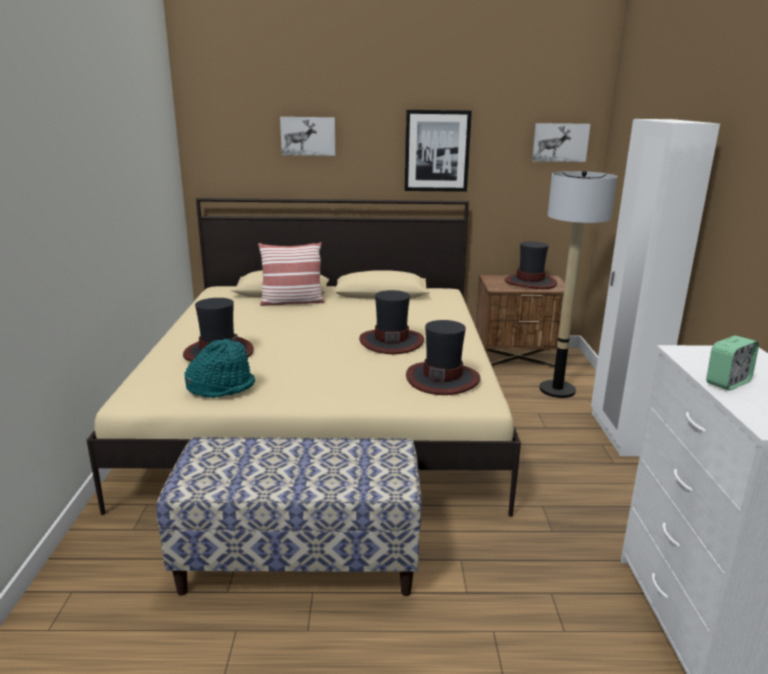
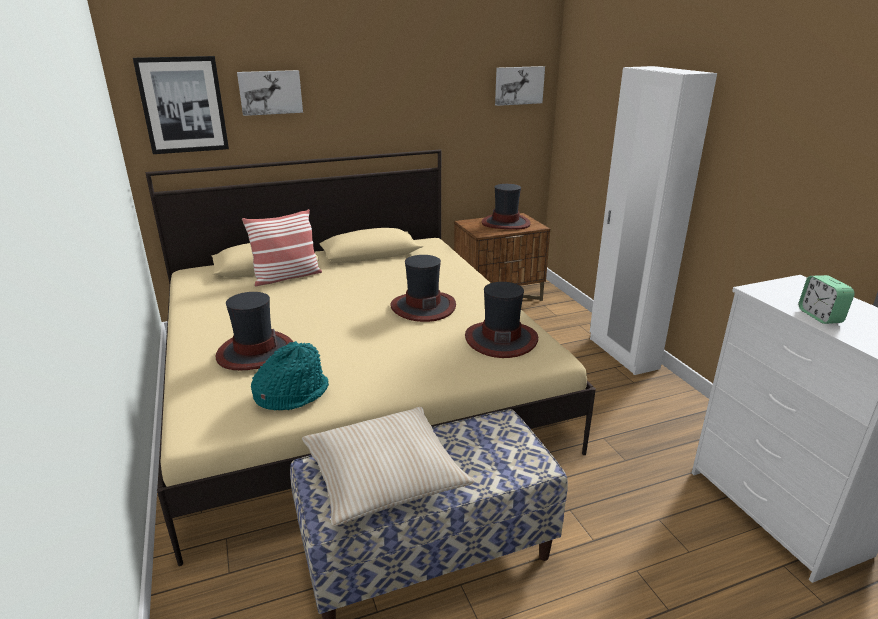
camera: 20 degrees left, 5 degrees up
picture [404,110,472,192] -> picture moved to [133,56,229,154]
floor lamp [540,171,617,398] -> none
alarm clock [706,336,759,390] -> alarm clock turned 135 degrees clockwise [799,275,855,324]
none -> beige pillow [302,407,475,526]

